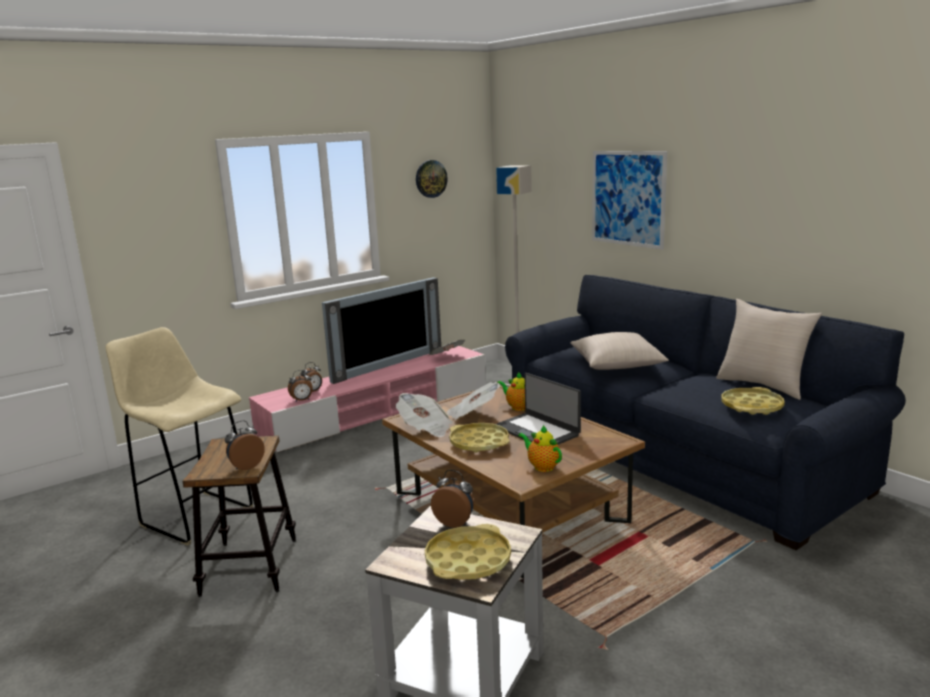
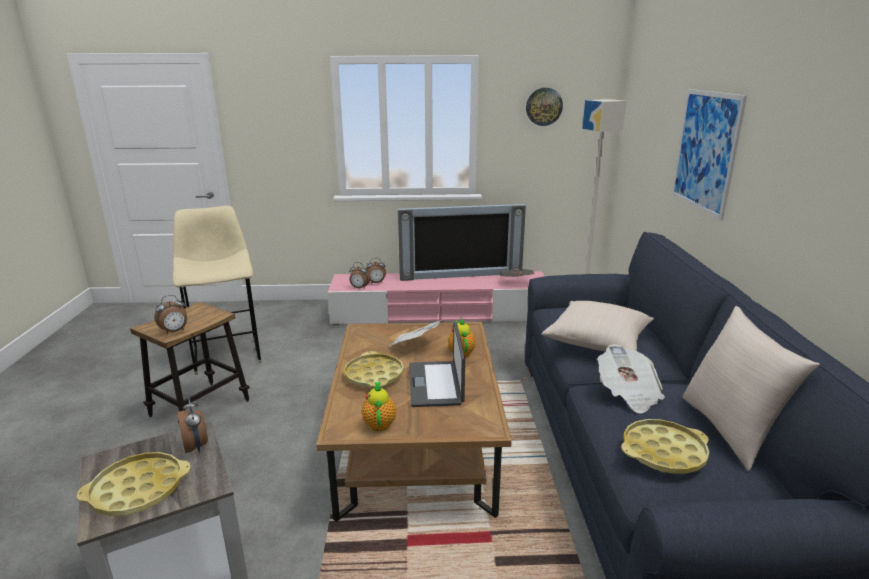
camera: 35 degrees right, 5 degrees up
alarm clock [225,420,265,470] -> alarm clock turned 150 degrees clockwise [154,295,187,334]
newspaper [396,393,452,437] -> newspaper moved to [597,344,665,414]

